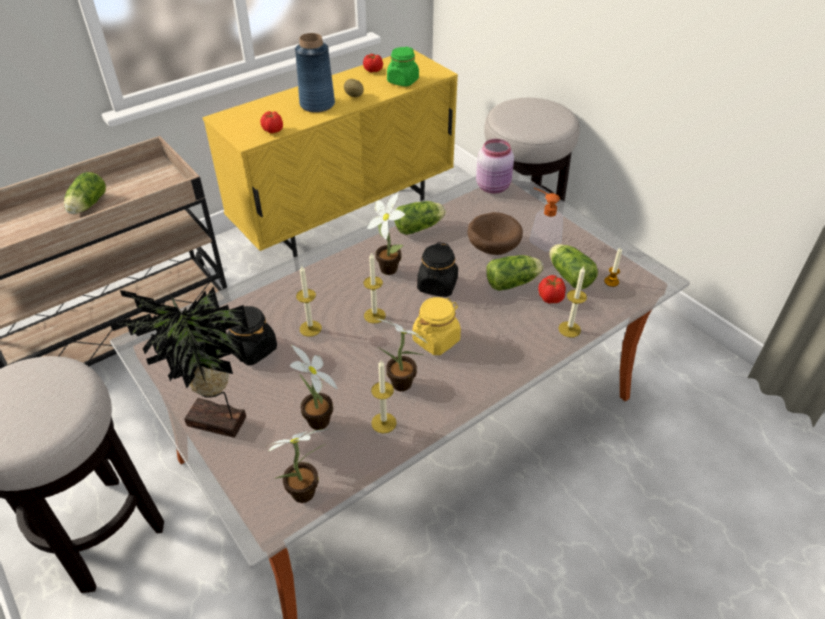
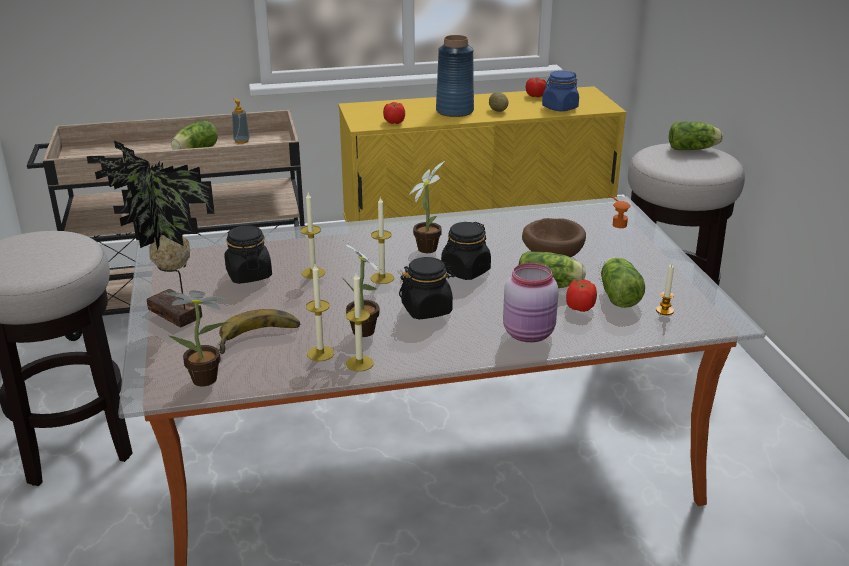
camera: 25 degrees right, 15 degrees down
potted plant [290,345,338,430] -> banana [219,309,300,354]
green jar [387,47,419,87] -> blue jar [542,71,579,112]
lettuce [394,201,446,235] -> lettuce moved to [669,121,723,150]
yellow jar [413,297,461,355] -> black jar [399,257,456,319]
pink jar [476,139,514,194] -> pink jar moved to [503,263,559,342]
candle [558,266,587,337] -> candle moved to [346,273,374,372]
none -> soap dispenser [232,99,250,144]

